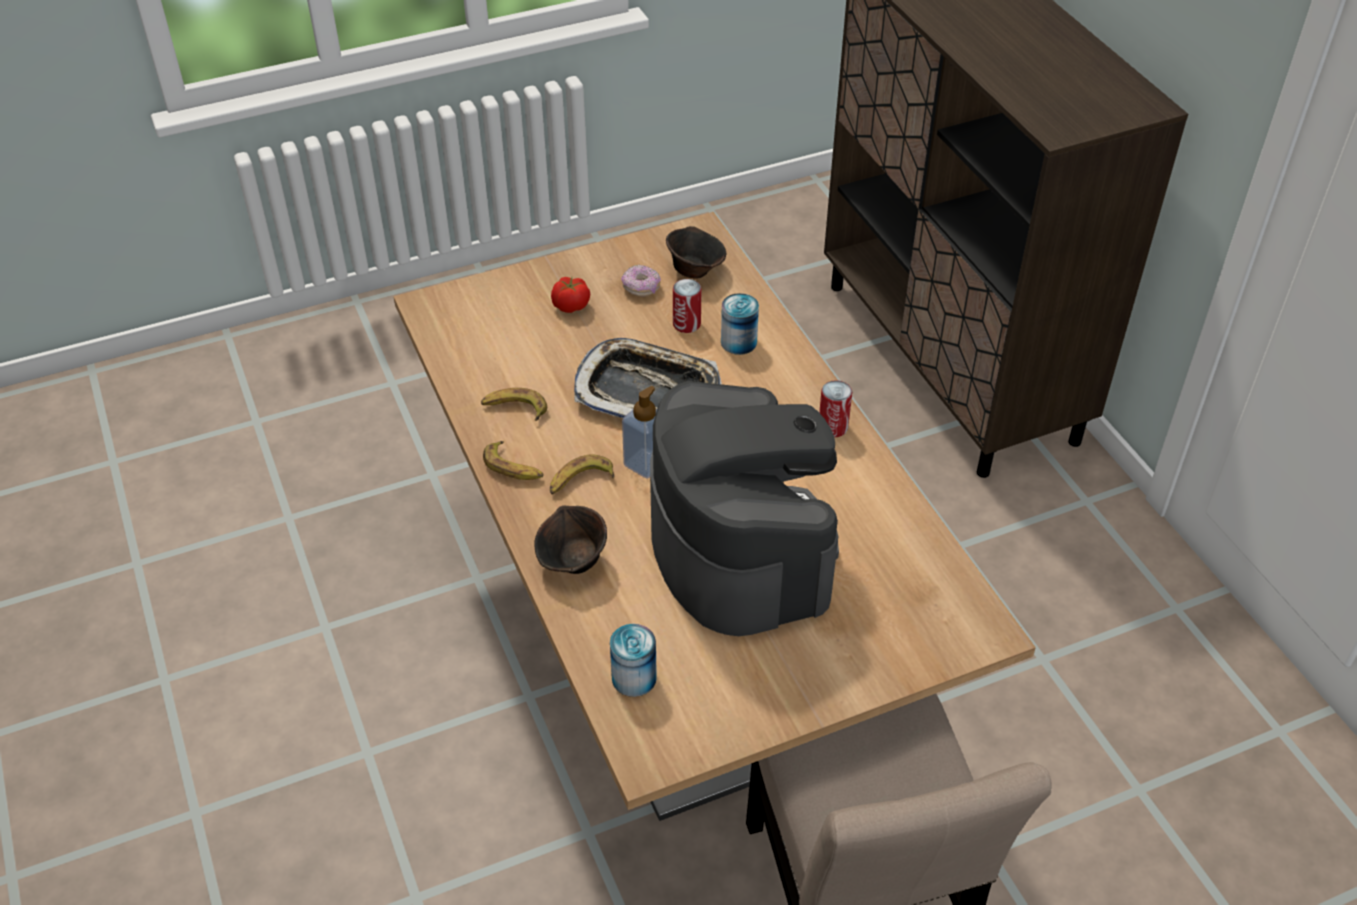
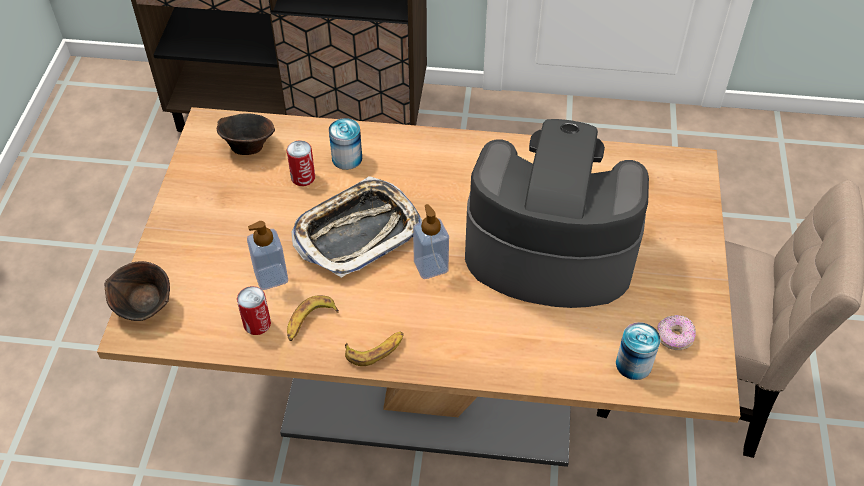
camera: 60 degrees left, 5 degrees up
brown bowl [534,505,607,574] -> brown bowl moved to [105,261,170,321]
banana [550,454,615,495] -> none
tomato [551,277,590,313] -> none
donut [621,265,661,297] -> donut moved to [657,315,696,350]
can [819,380,852,437] -> can moved to [237,286,271,335]
none -> soap dispenser [247,221,288,290]

